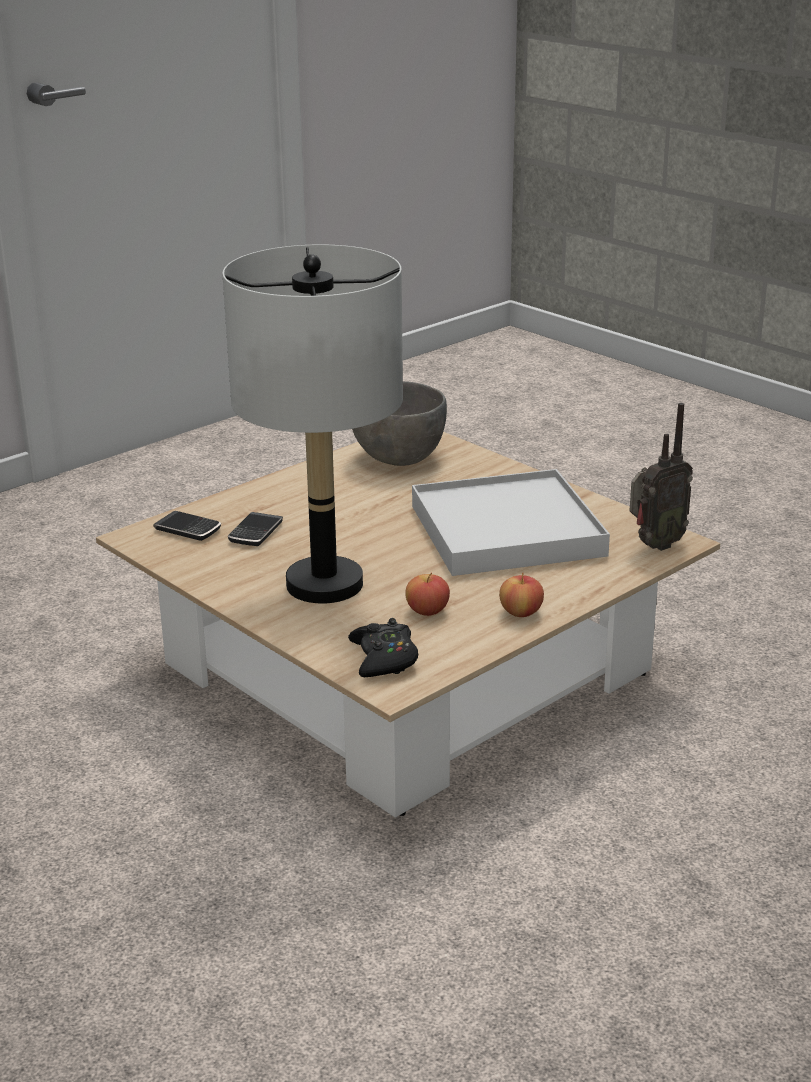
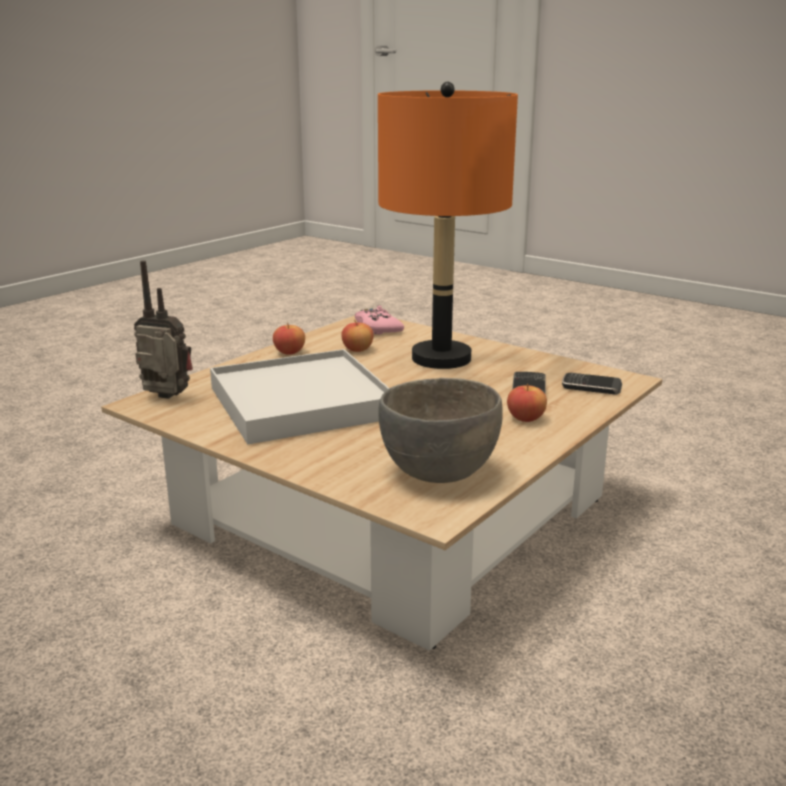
camera: 170 degrees right, 5 degrees down
grey table lamp [222,245,403,604] -> orange table lamp [378,82,518,369]
black game controller [348,618,418,677] -> pink game controller [355,305,404,335]
radio [630,403,693,551] -> radio turned 60 degrees clockwise [134,261,193,399]
none -> apple [507,384,547,422]

